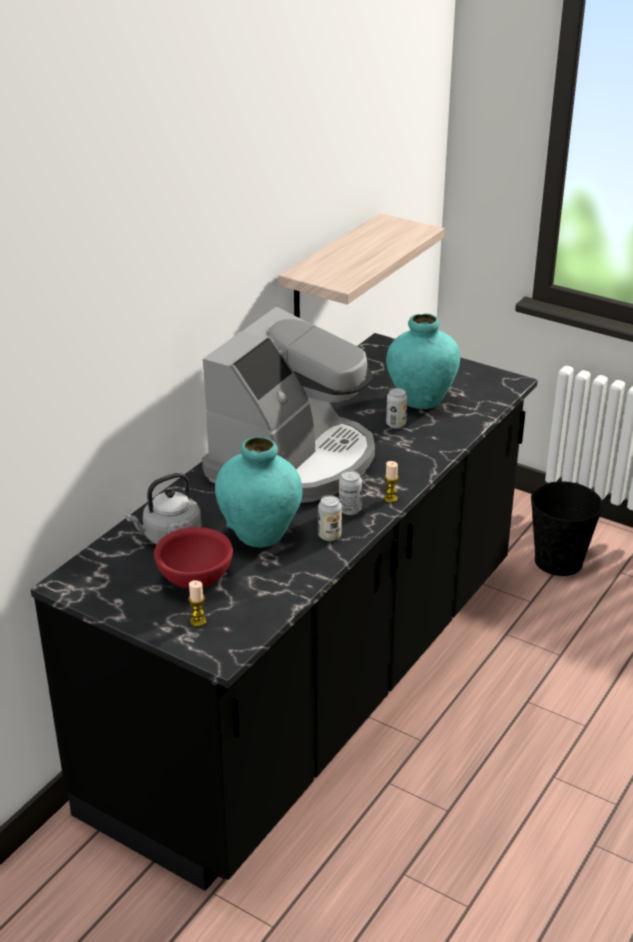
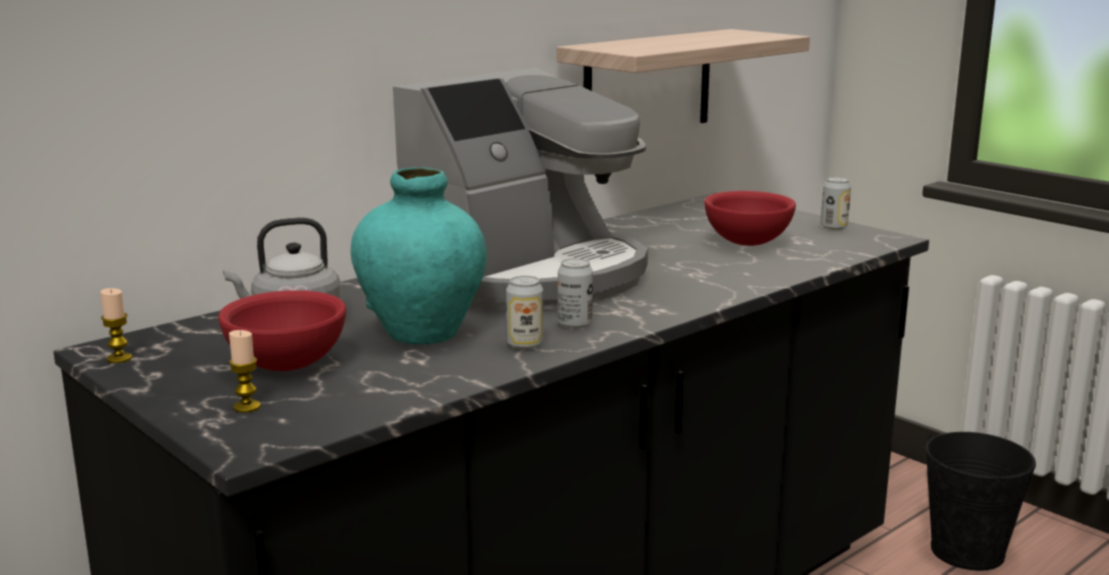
camera: 15 degrees right, 15 degrees down
candle [384,461,399,503] -> candle moved to [100,288,132,363]
turquoise vase [386,314,460,409] -> red bowl [704,191,796,246]
can [386,388,408,428] -> can moved to [821,177,851,230]

